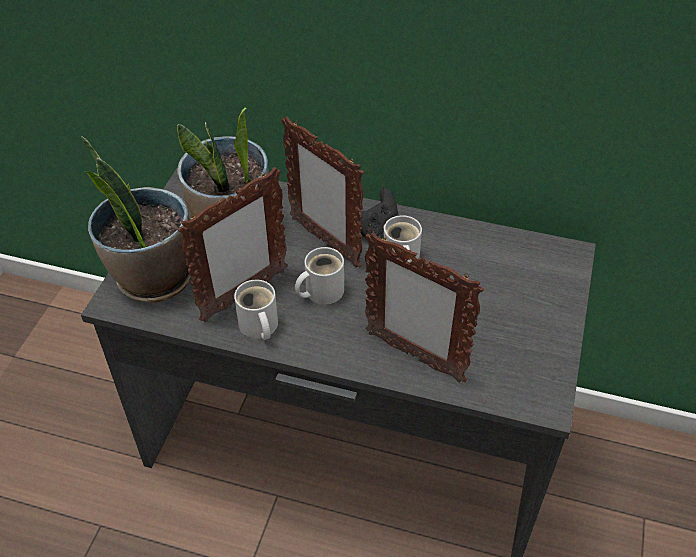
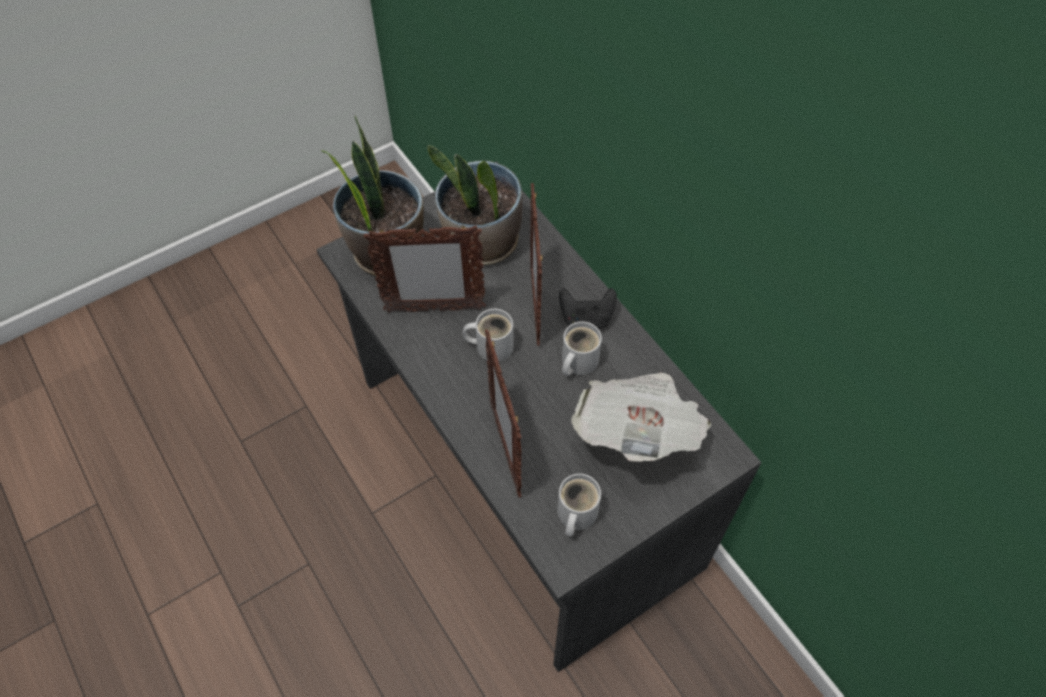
camera: 40 degrees right, 10 degrees up
white mug [234,280,278,340] -> white mug moved to [557,474,601,537]
none -> newspaper [571,372,712,462]

